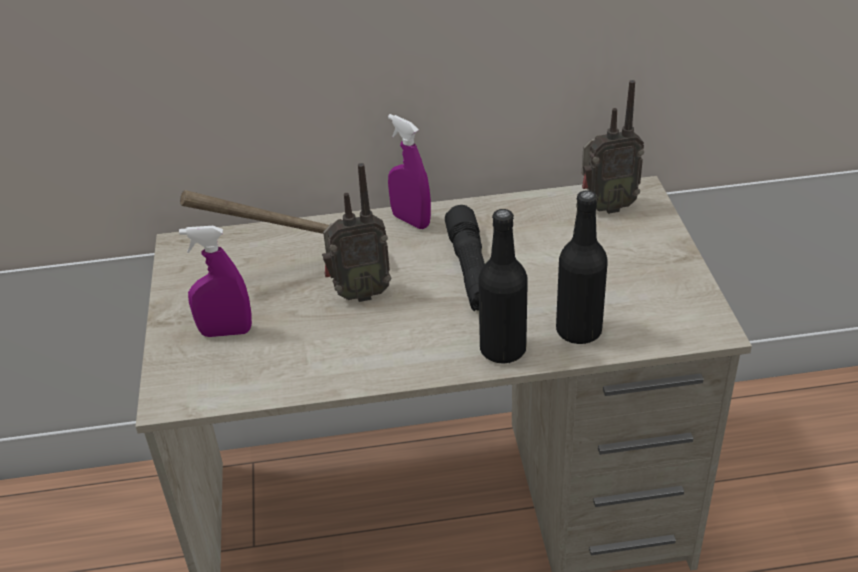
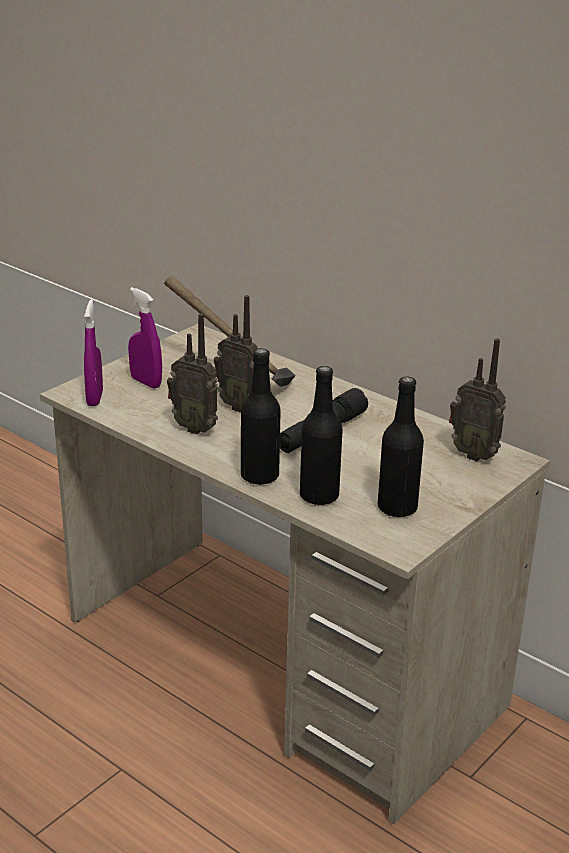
camera: 45 degrees right, 10 degrees down
purple spray bottle [388,114,431,229] -> purple spray bottle moved to [84,299,103,406]
none -> radio [167,313,218,434]
none -> black bottle [378,377,424,518]

